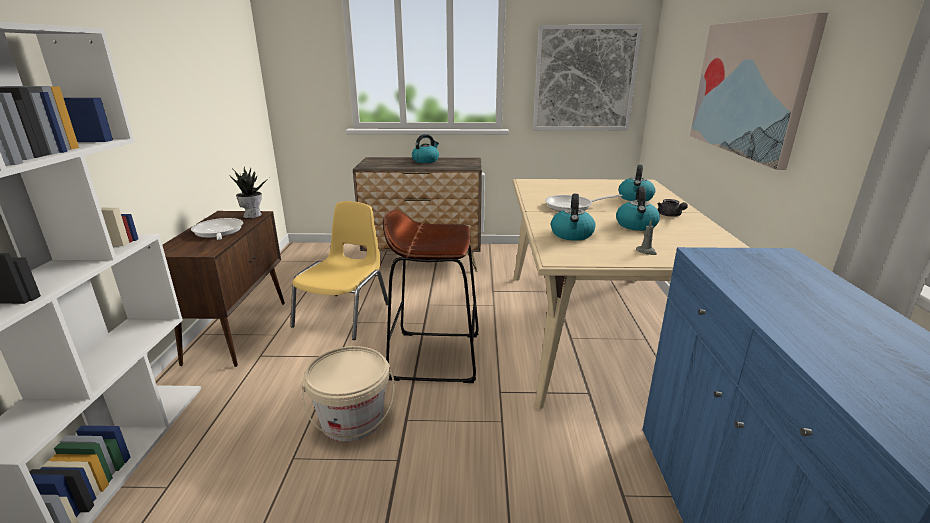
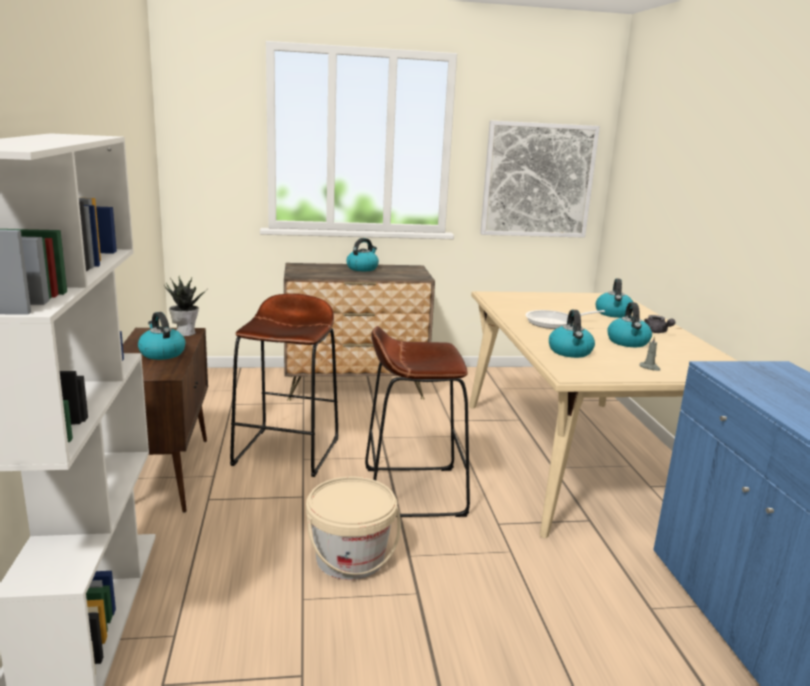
camera: 10 degrees left, 5 degrees down
frying pan [191,218,243,240] -> kettle [138,312,185,360]
yellow chair [290,201,388,340] -> brown stool [230,293,338,477]
picture [690,12,829,170] -> none

